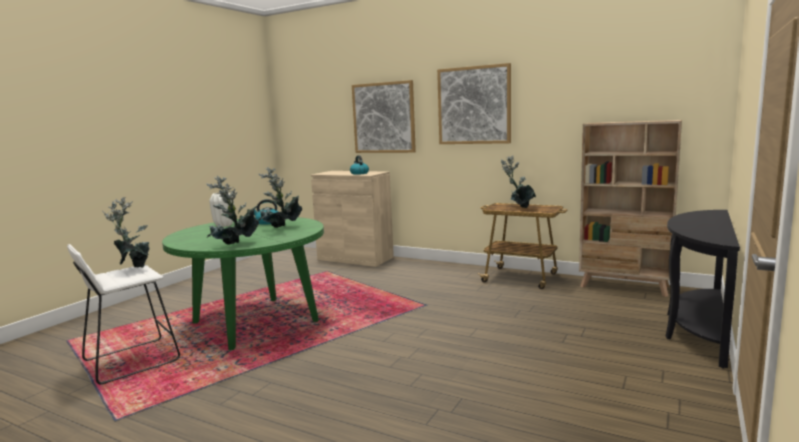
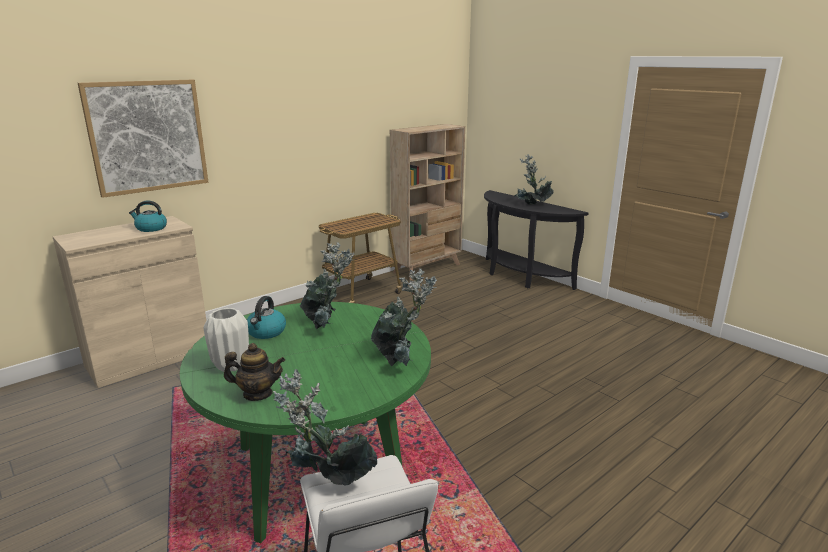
camera: 70 degrees left, 10 degrees up
picture [437,63,511,144] -> none
potted plant [501,155,536,208] -> potted plant moved to [514,154,554,204]
none -> teapot [224,343,285,401]

